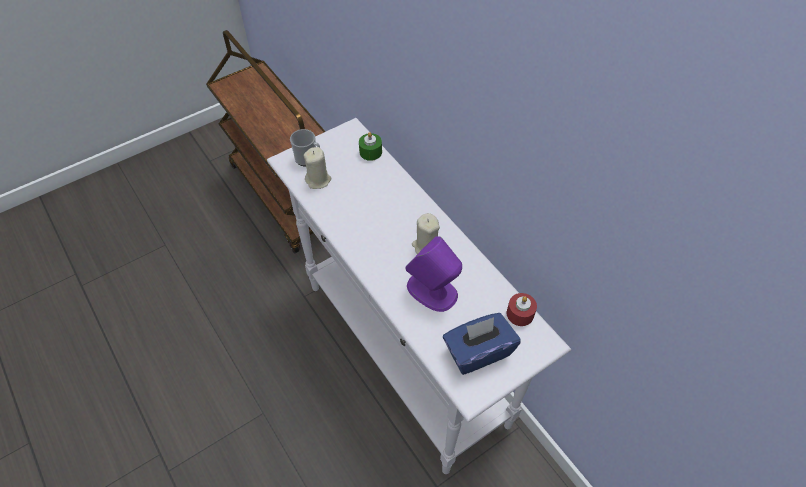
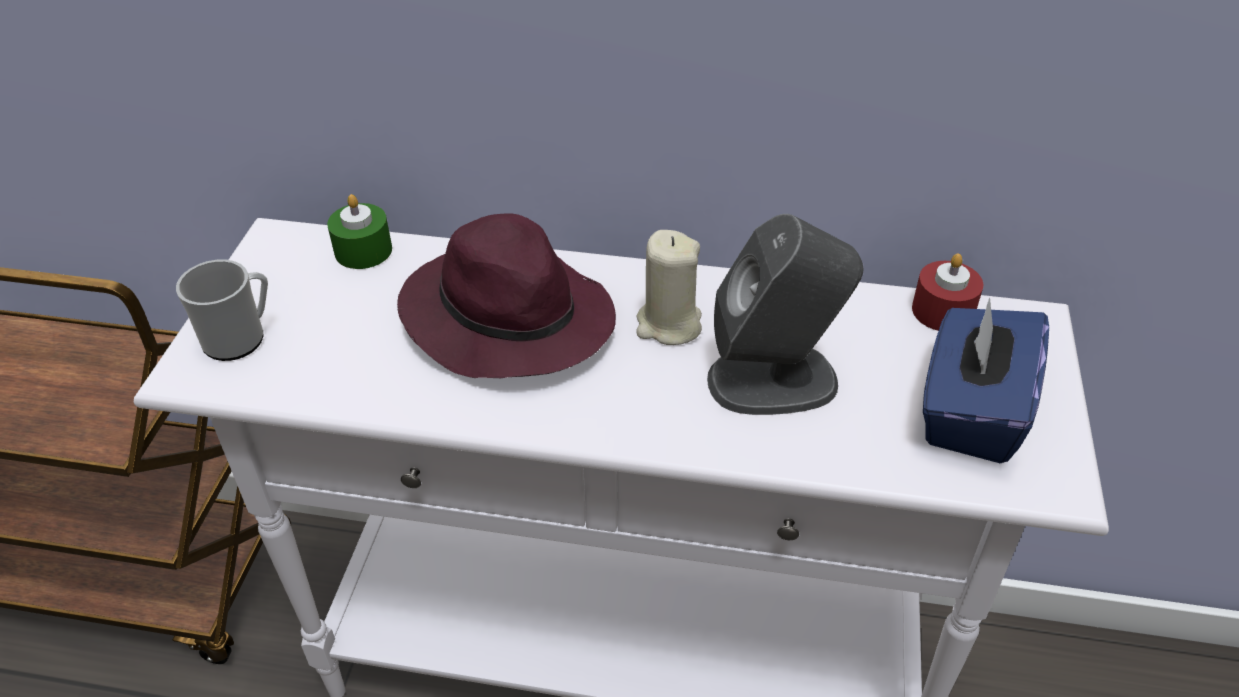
camera: 45 degrees left, 10 degrees down
beige candle [304,147,332,189] -> none
purple speaker [405,236,462,312] -> grey speaker [707,214,864,415]
none -> purple hat [397,213,616,378]

